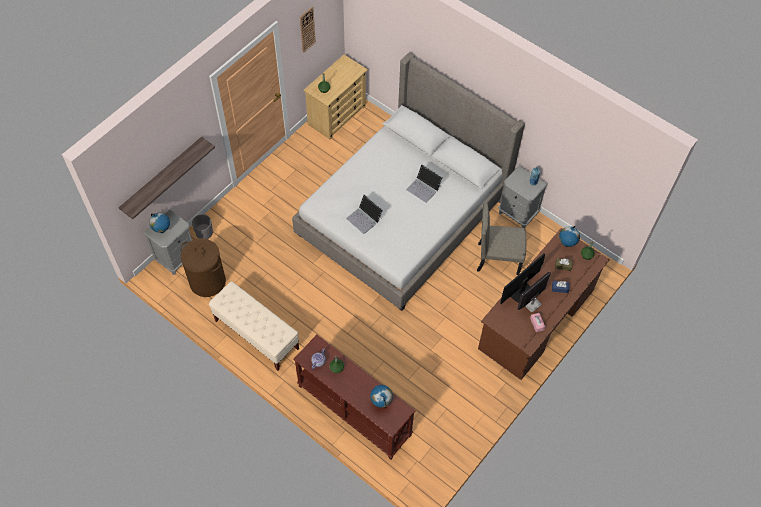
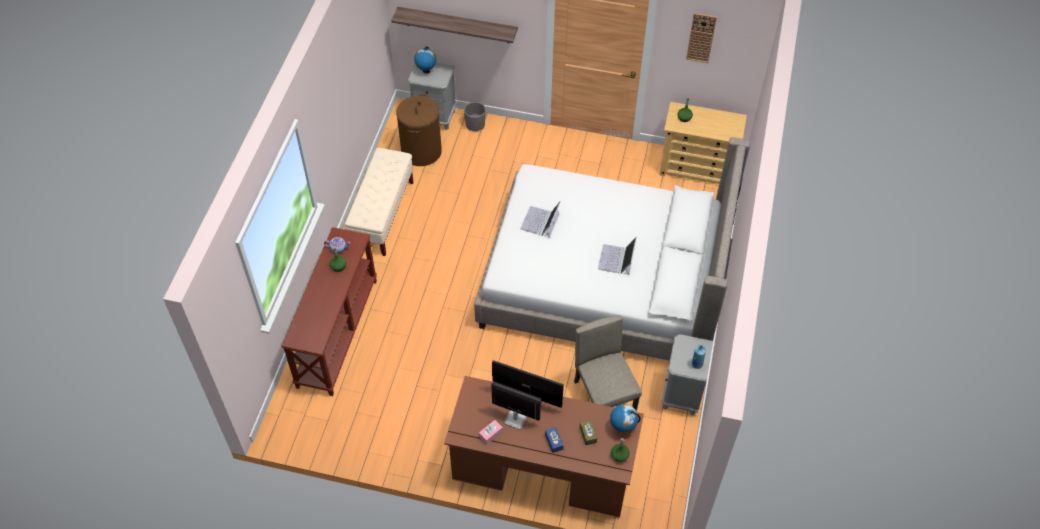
camera: 65 degrees right, 5 degrees down
globe [370,385,393,409] -> none

